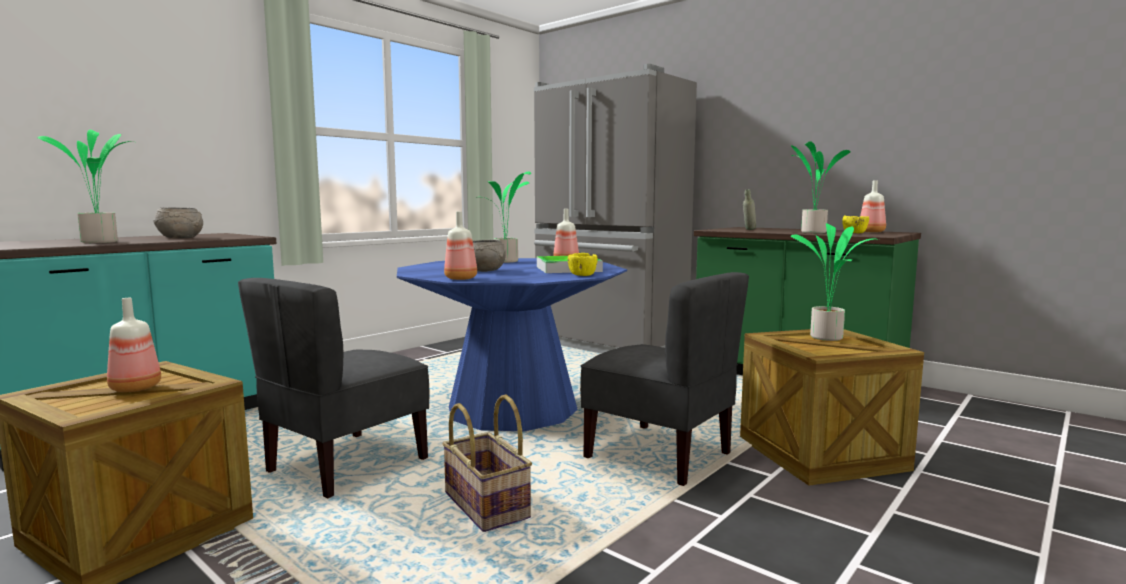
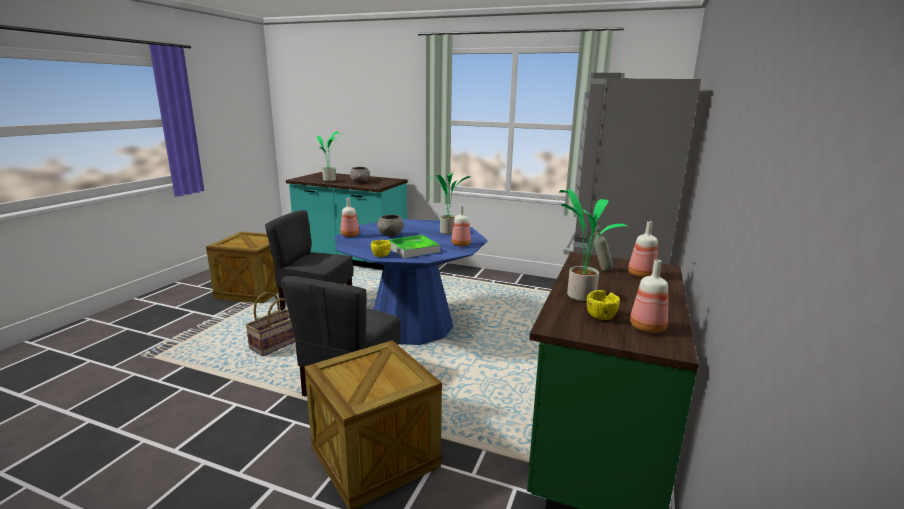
camera: 70 degrees right, 10 degrees up
bottle [107,298,161,392] -> bottle moved to [628,221,658,278]
potted plant [791,223,879,341] -> none

